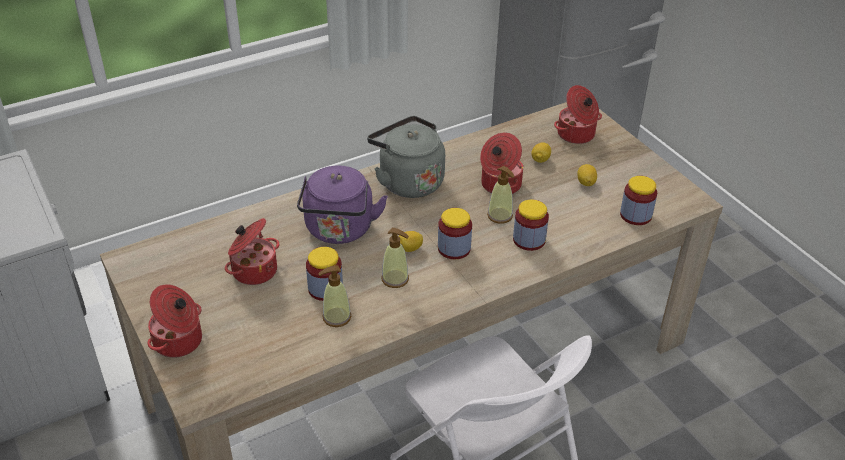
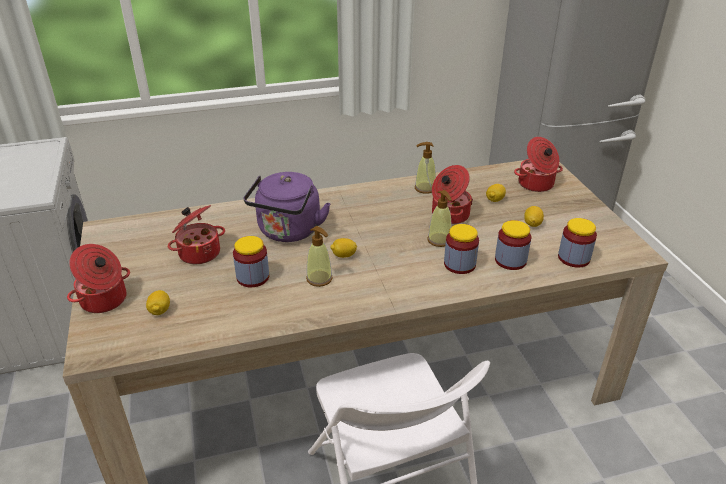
camera: 15 degrees right, 5 degrees down
soap dispenser [318,265,351,327] -> soap dispenser moved to [415,142,436,194]
grey kettle [367,116,445,198] -> none
jar [438,208,472,259] -> jar moved to [495,220,532,270]
none -> lemon [146,290,170,315]

